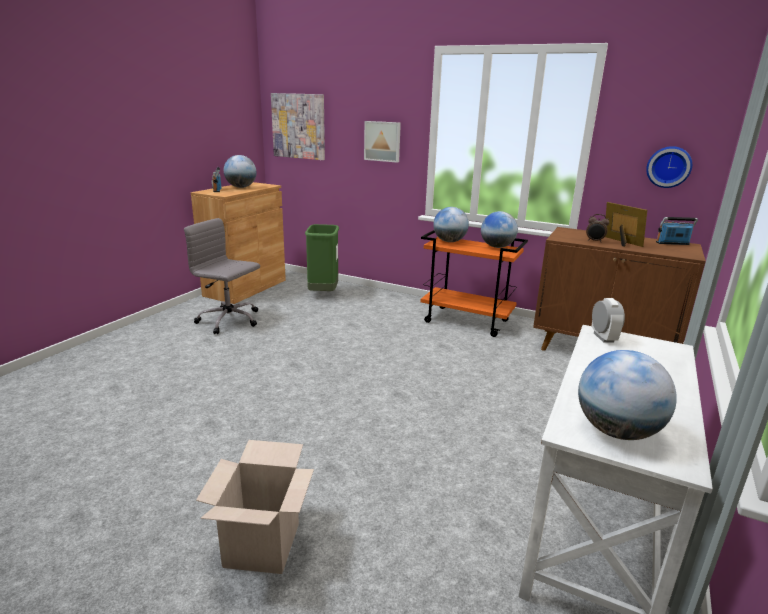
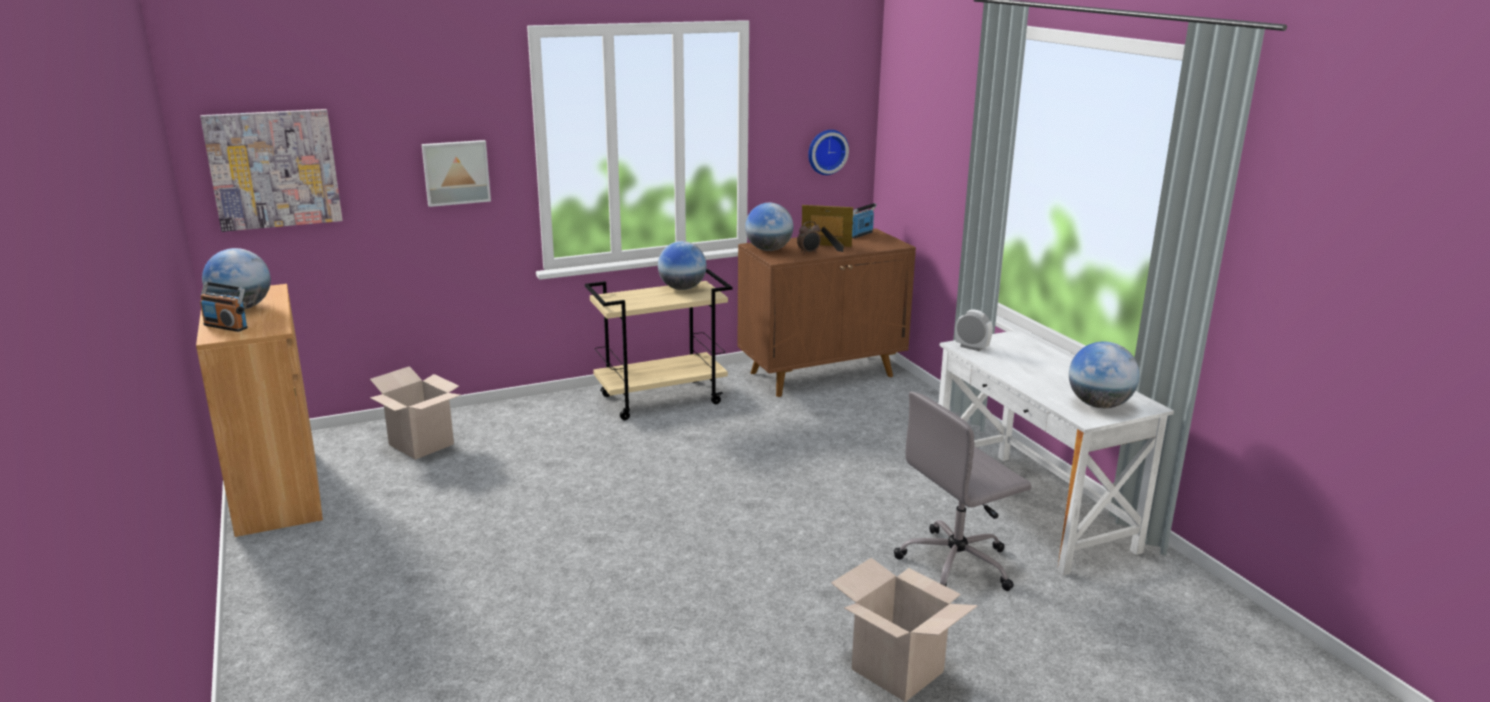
camera: 50 degrees left, 0 degrees up
grey office chair [184,218,260,334] -> grey office chair moved to [894,392,1031,591]
green trash can [305,224,339,291] -> cardboard box [370,366,461,460]
orange cart [420,230,528,337] -> beige cart [585,269,732,420]
globe [433,207,469,242] -> globe moved to [745,203,793,251]

